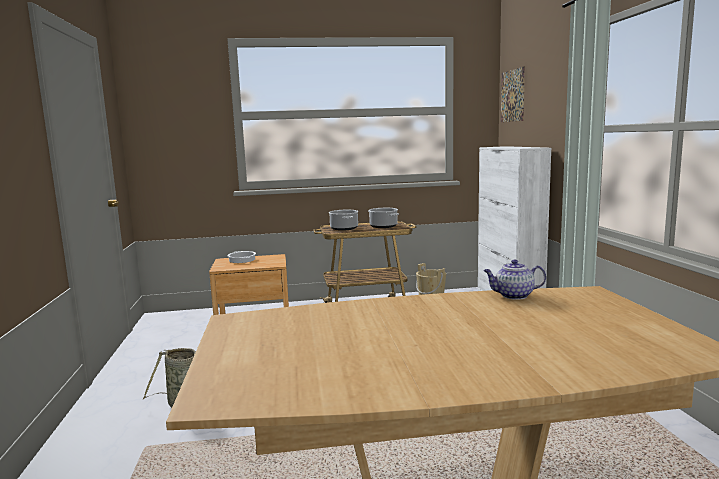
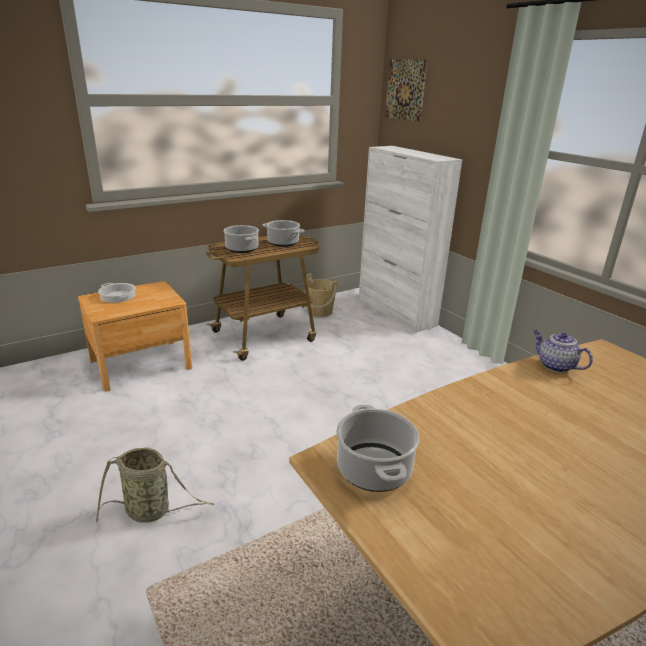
camera: 25 degrees left, 15 degrees up
teapot [483,259,546,300] -> teapot turned 75 degrees clockwise [533,330,593,373]
none -> cooking pot [336,405,420,492]

